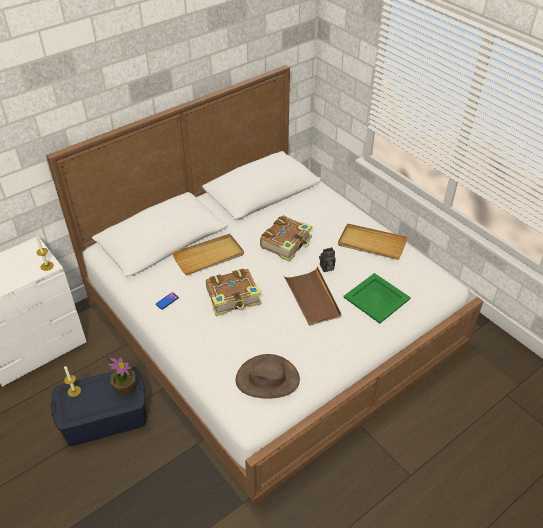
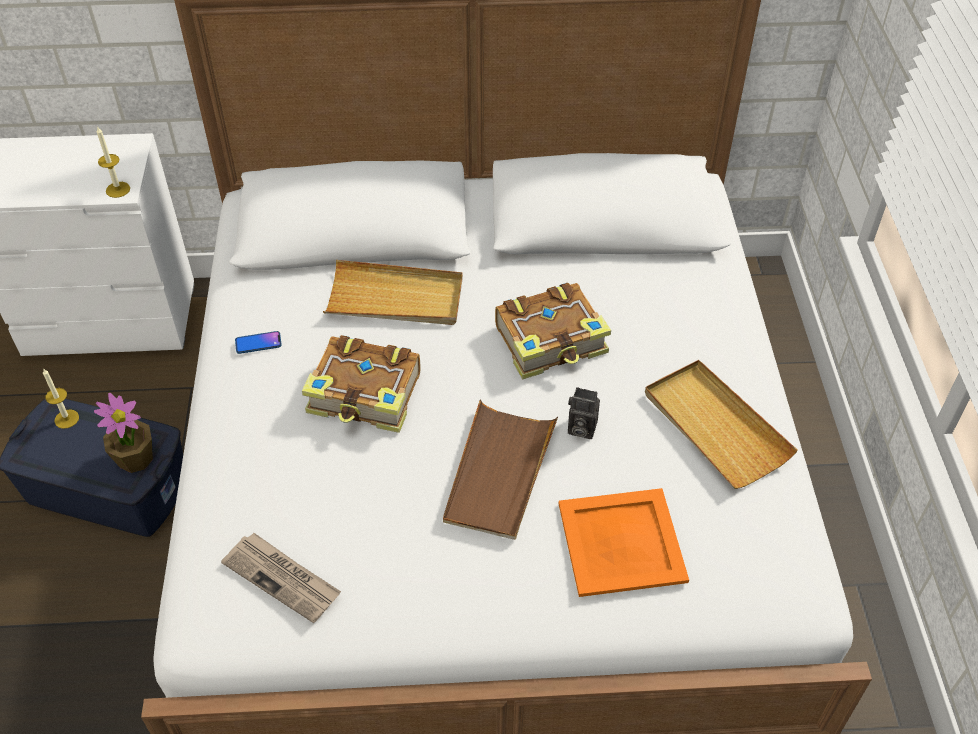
camera: 35 degrees right, 5 degrees up
brown hat [236,354,300,399] -> newspaper [221,533,341,623]
green tray [343,273,411,324] -> orange tray [558,488,689,597]

